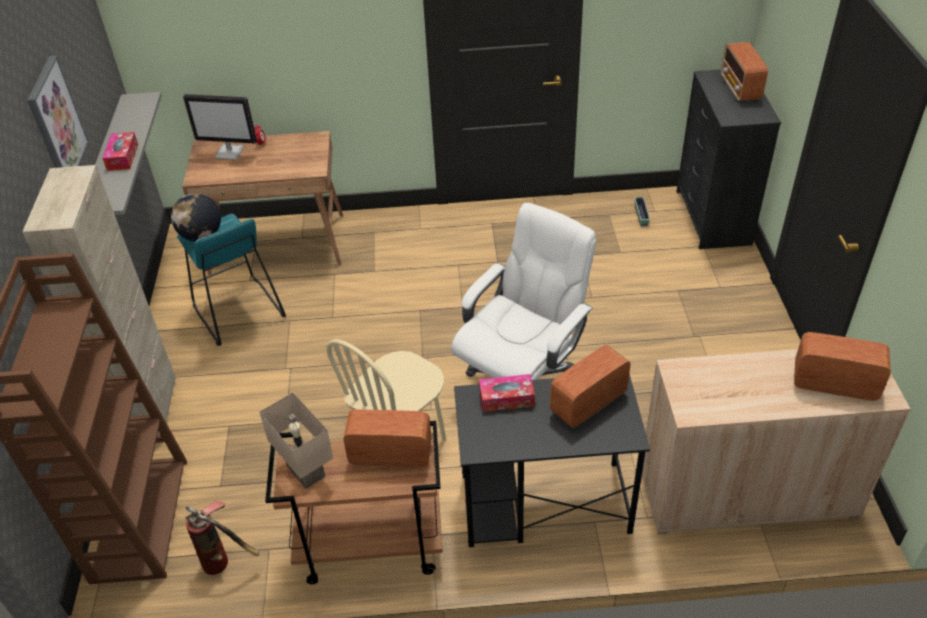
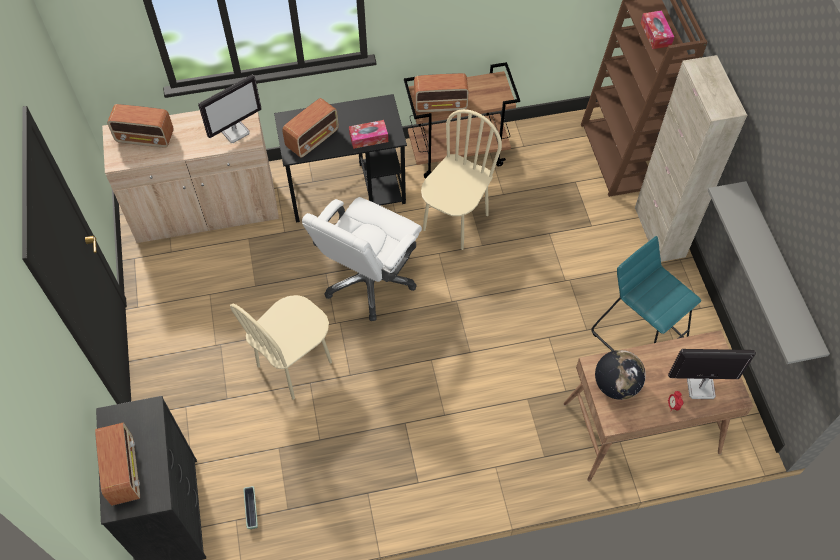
camera: 170 degrees right, 15 degrees up
picture [27,56,89,168] -> none
tissue box [102,132,138,171] -> tissue box moved to [641,10,674,49]
globe [171,193,221,241] -> globe moved to [595,350,646,400]
fire extinguisher [185,500,259,575] -> none
beige table lamp [259,392,333,489] -> none
none -> monitor [198,75,262,143]
none -> beige chair [230,295,332,400]

